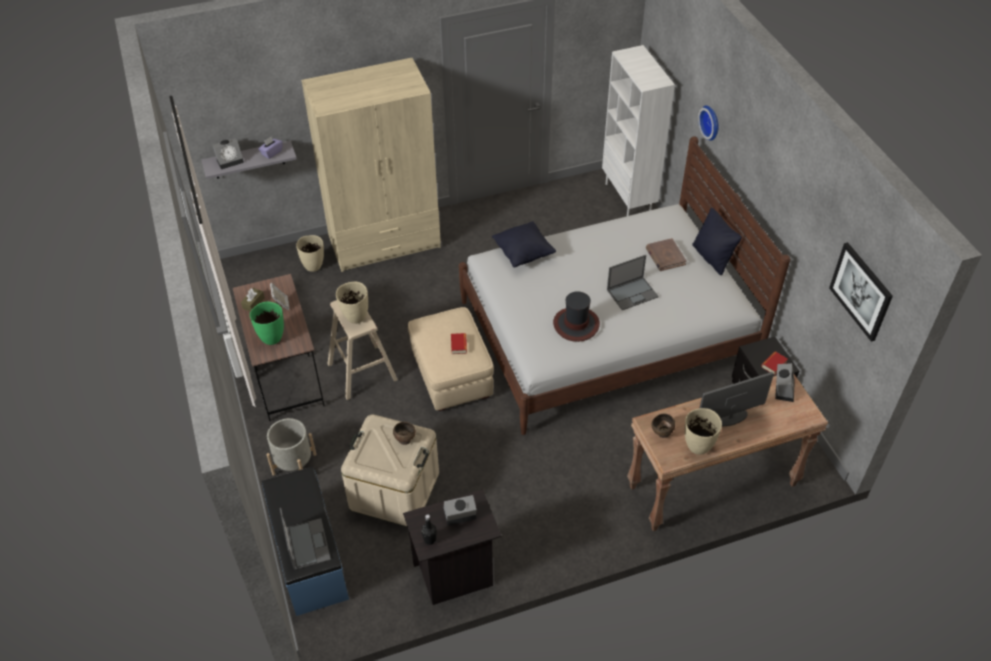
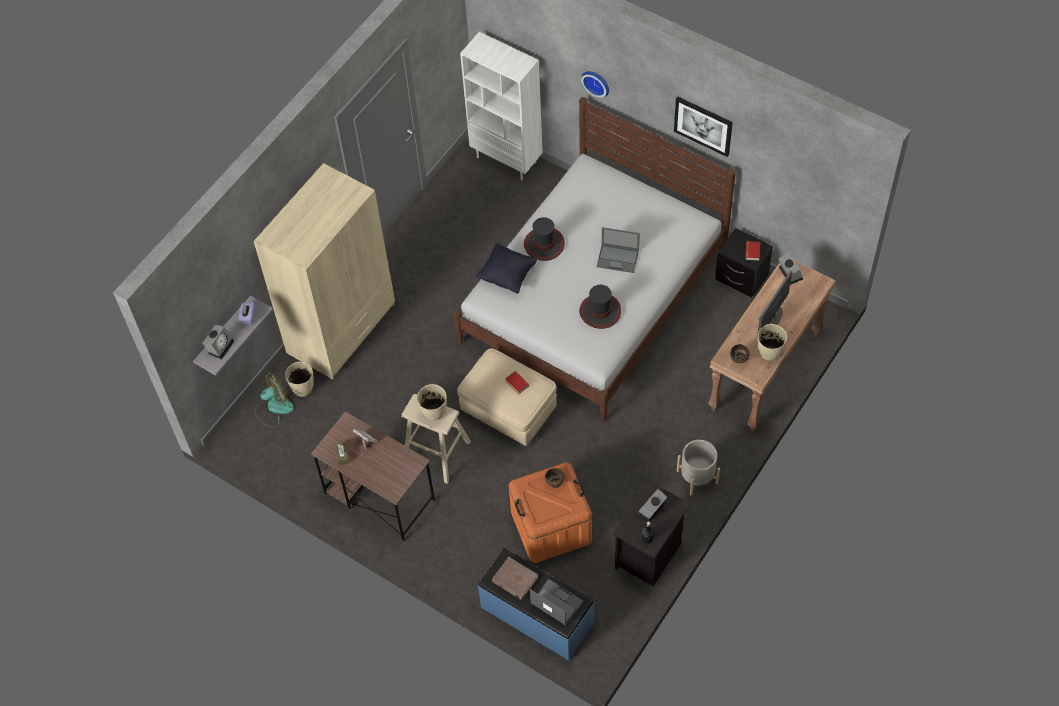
camera: 35 degrees left, 10 degrees up
green vase [250,302,284,345] -> none
grey planter [266,418,316,476] -> grey planter moved to [677,440,720,495]
beige storage box [341,414,439,527] -> orange storage box [509,462,592,563]
laptop [607,255,659,310] -> laptop turned 75 degrees clockwise [597,227,640,273]
brown book [646,238,687,271] -> brown book moved to [492,557,538,600]
black pillow [692,208,742,275] -> none
picture [829,242,893,342] -> picture moved to [674,96,733,157]
none -> fan [255,373,294,428]
none -> hat [524,217,565,261]

